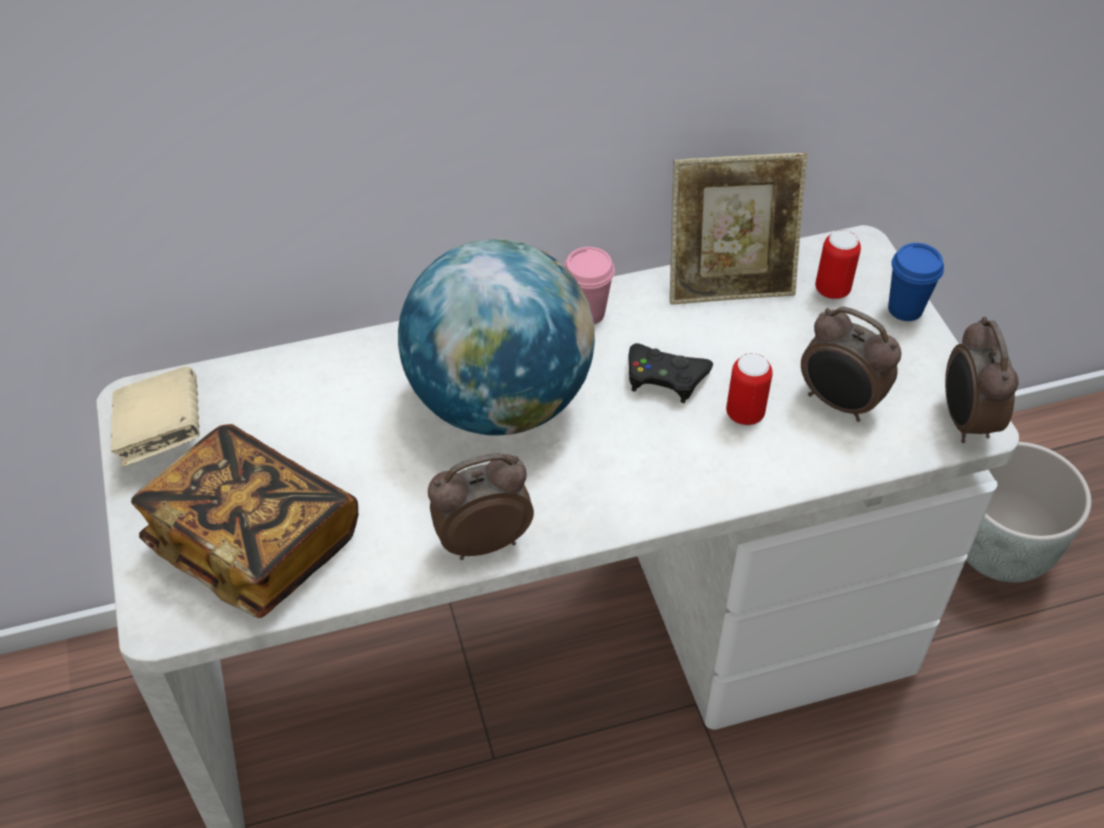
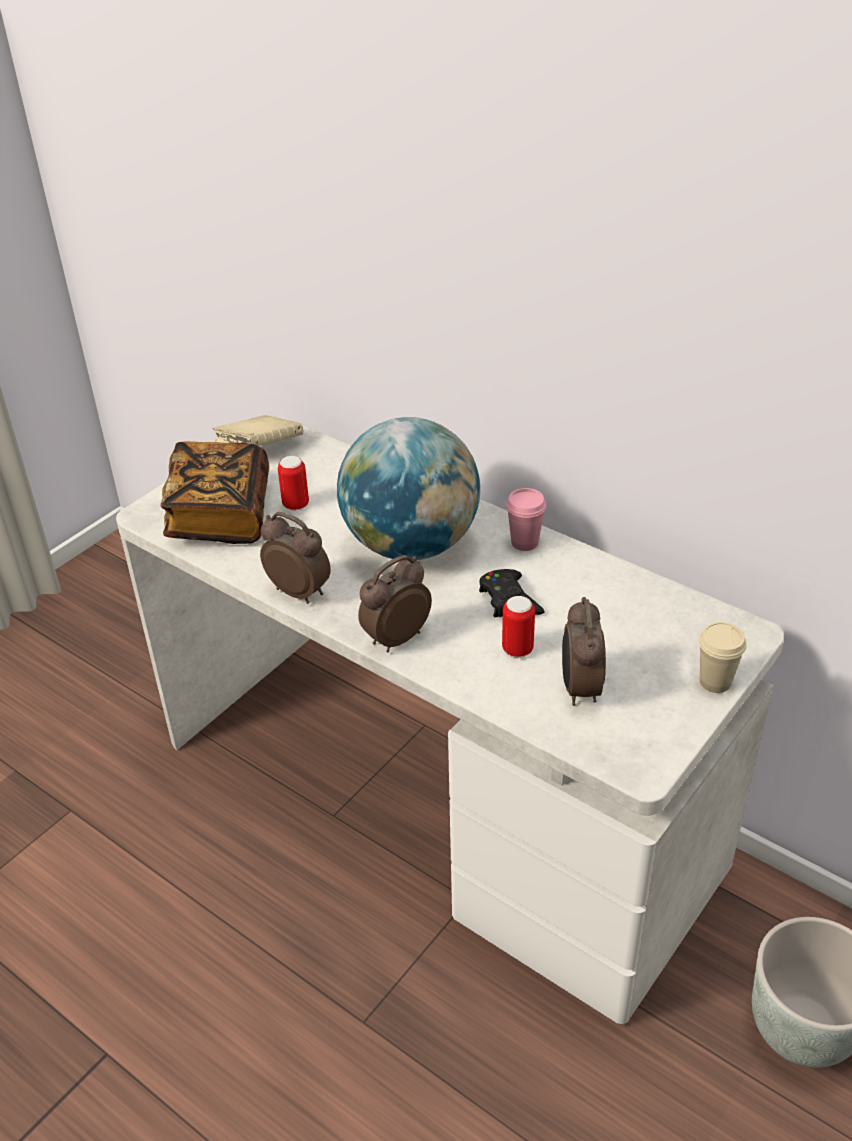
camera: 55 degrees right, 10 degrees down
picture frame [670,153,807,305] -> none
can [815,230,861,300] -> can moved to [278,456,309,510]
blue cup [888,243,944,321] -> beige cup [699,622,747,693]
alarm clock [945,317,1019,443] -> alarm clock moved to [358,555,432,653]

